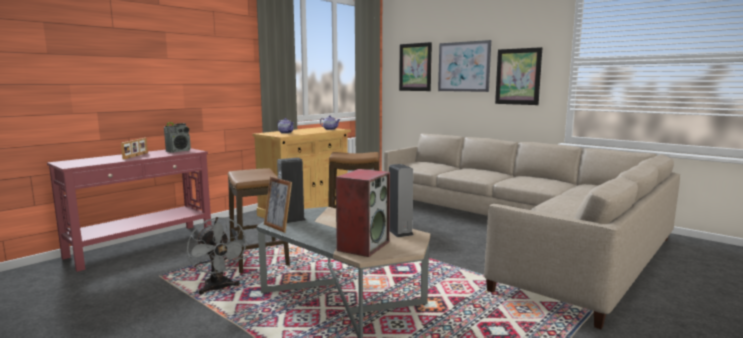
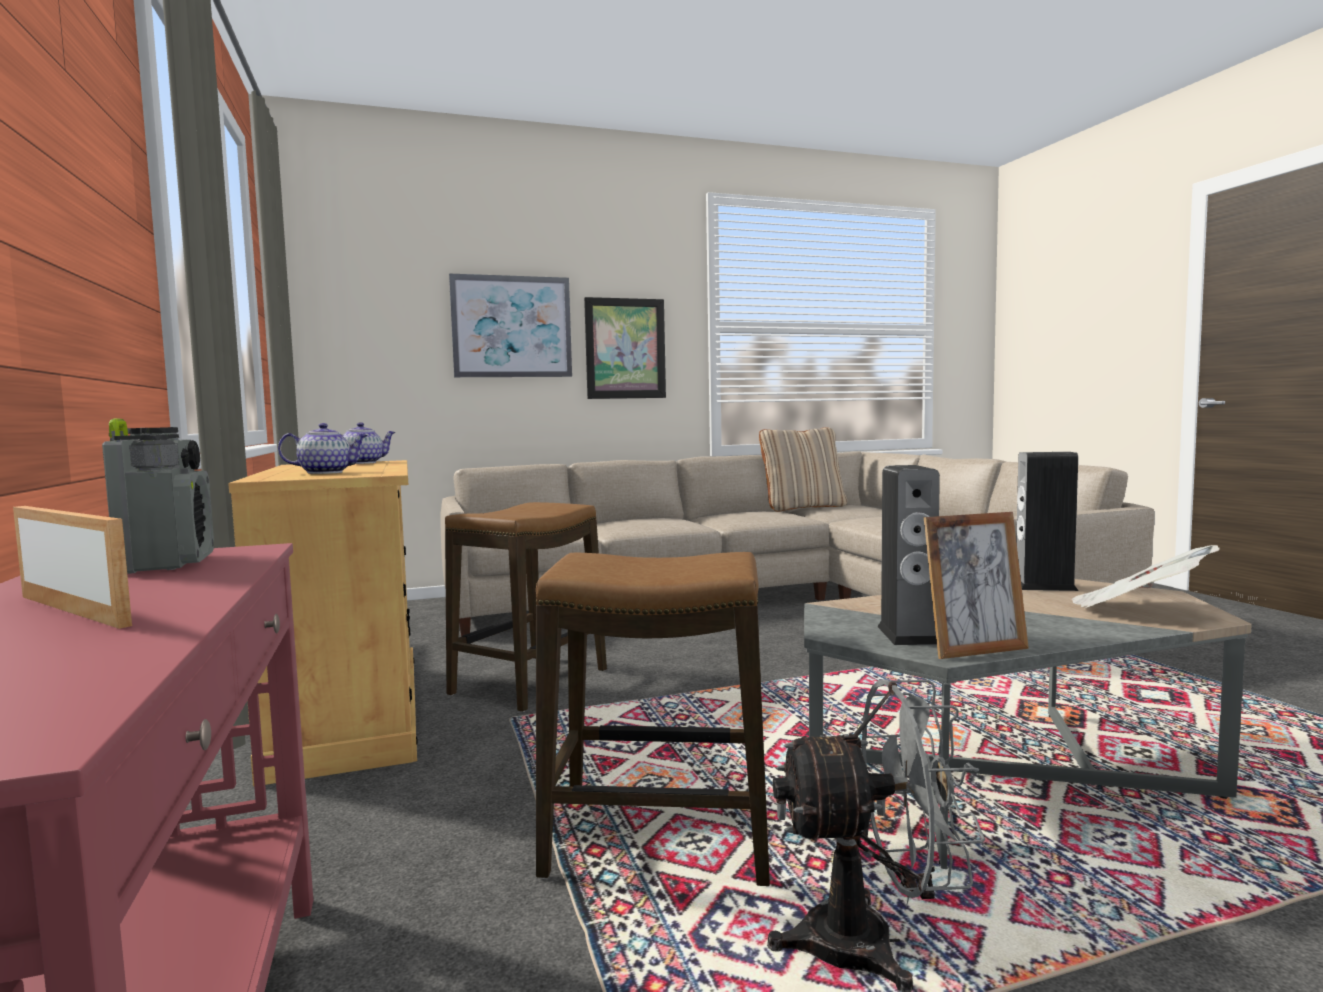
camera: 60 degrees left, 5 degrees down
speaker [336,169,390,257] -> newspaper [1071,545,1220,608]
picture [399,42,432,91] -> none
none -> beige pillow [759,427,847,512]

